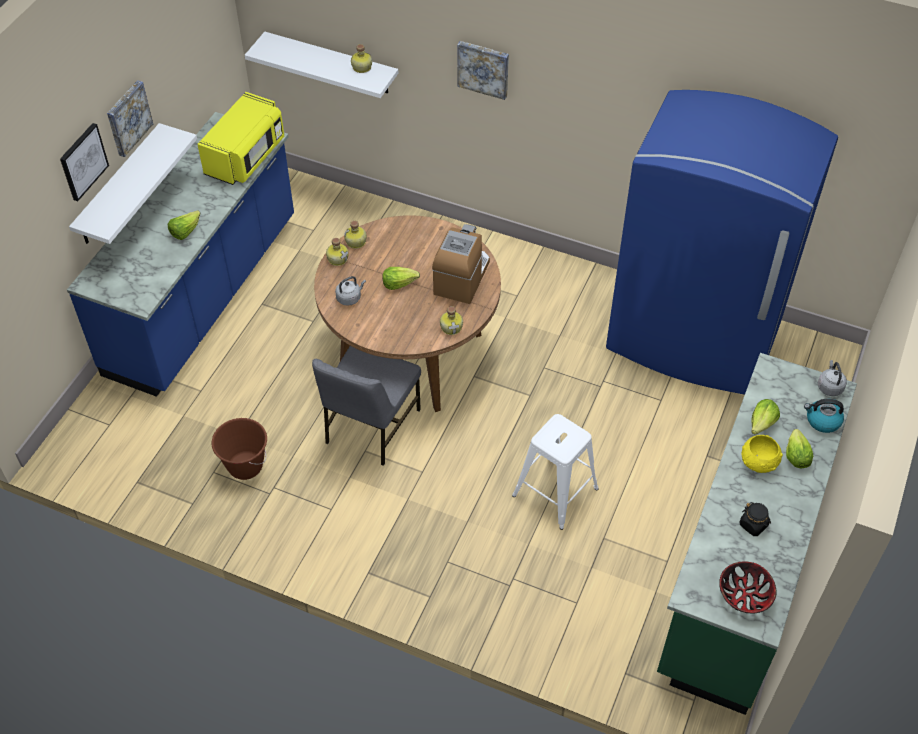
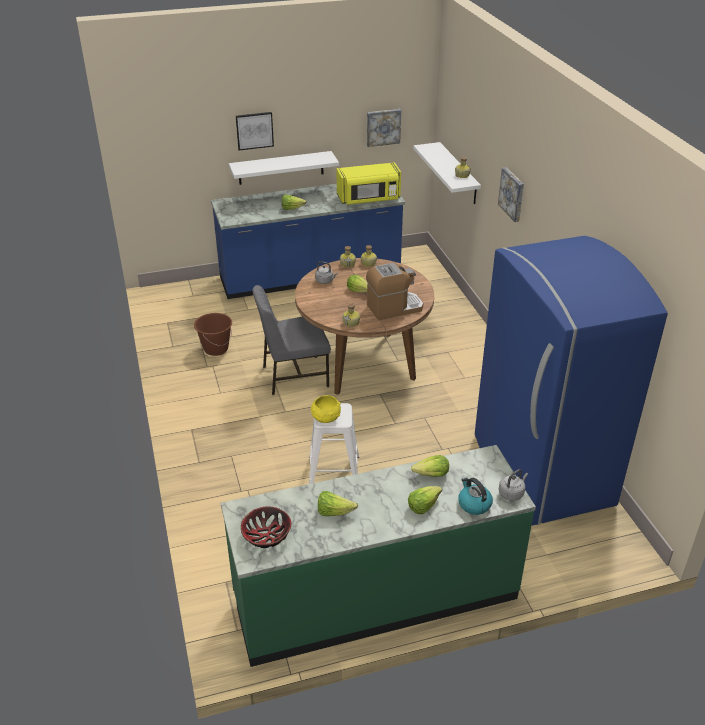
camera: 50 degrees right, 15 degrees down
picture [107,80,153,157] -> picture moved to [367,109,401,147]
black jar [740,502,771,536] -> lettuce [318,491,358,516]
yellow bowl [742,435,783,473] -> yellow bowl moved to [311,395,341,423]

